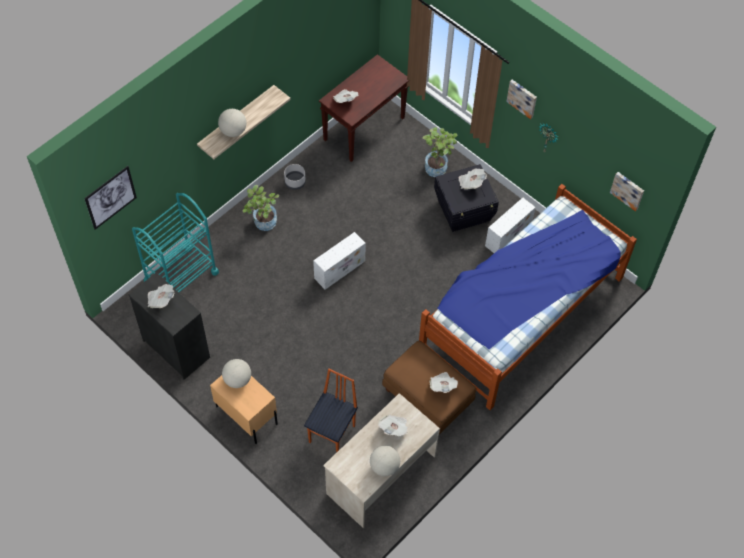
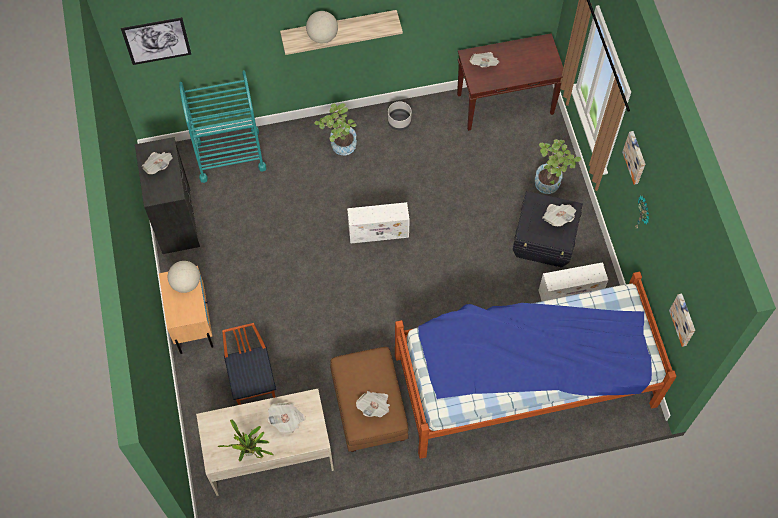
camera: 35 degrees right, 5 degrees up
chair [304,369,358,453] -> chair turned 75 degrees counterclockwise [222,323,276,405]
globe [370,445,400,476] -> potted plant [218,419,274,462]

